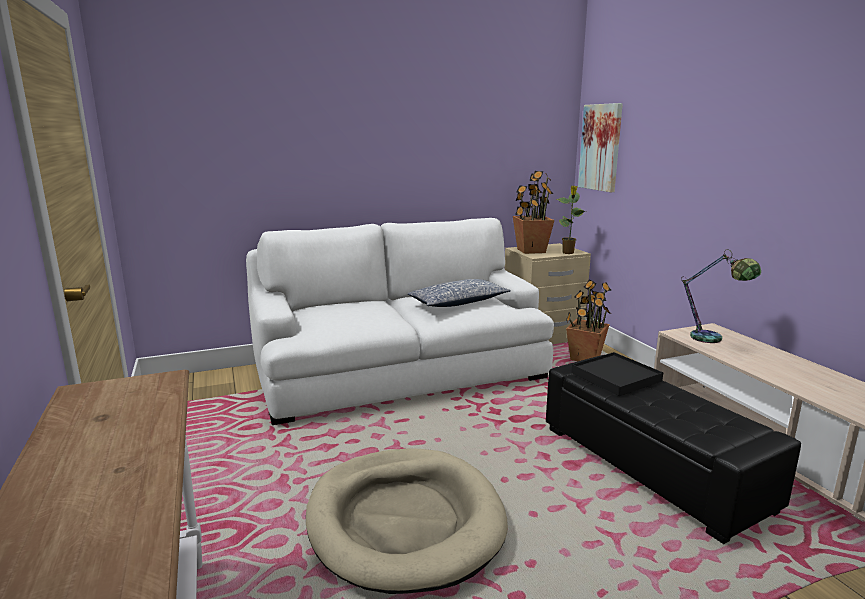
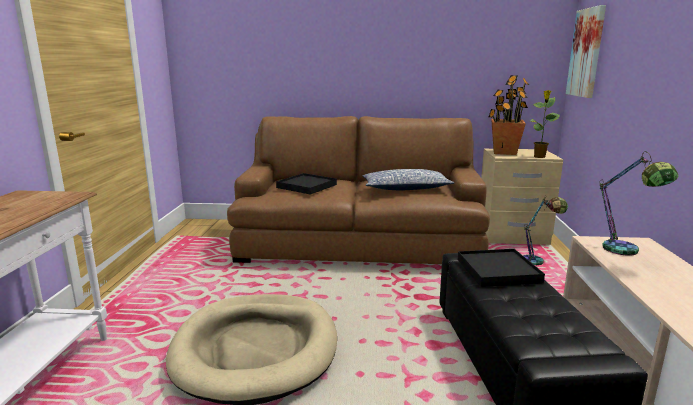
camera: 25 degrees right, 0 degrees up
white sofa [246,218,554,425] -> brown sofa [227,116,490,264]
potted plant [566,280,612,361] -> table lamp [523,195,568,265]
none -> black tray [276,173,337,195]

